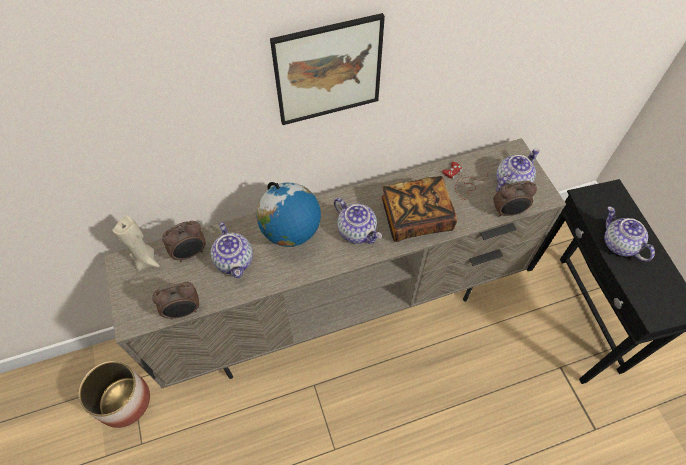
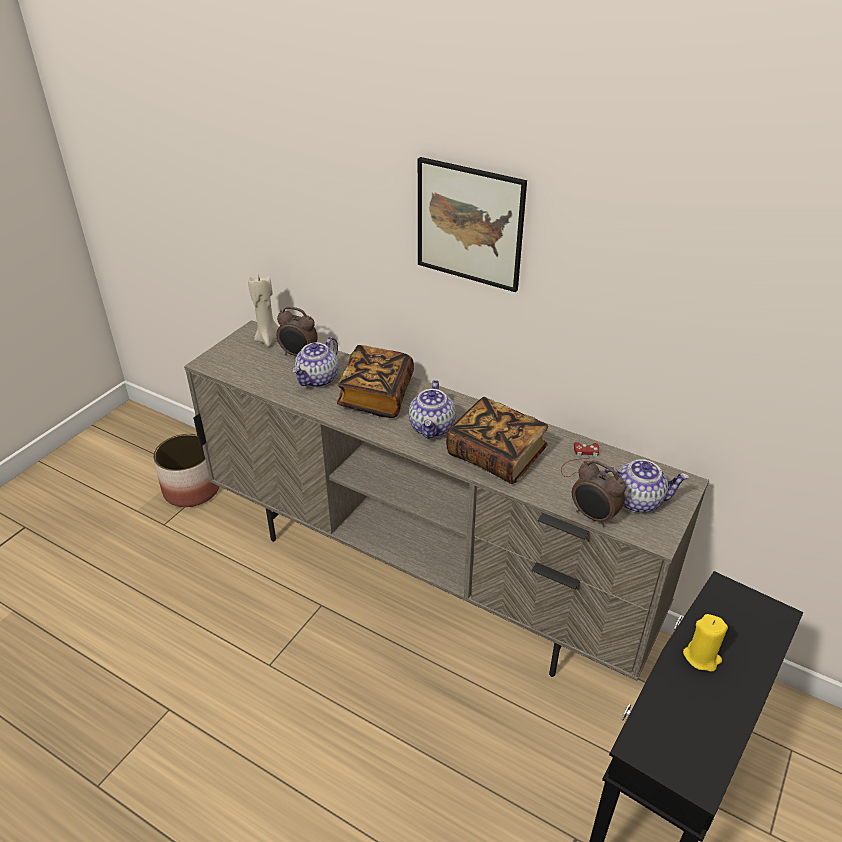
camera: 50 degrees right, 20 degrees down
alarm clock [152,282,199,320] -> none
globe [256,182,321,247] -> book [337,345,414,418]
teapot [604,206,655,262] -> yellow candle [683,614,728,671]

